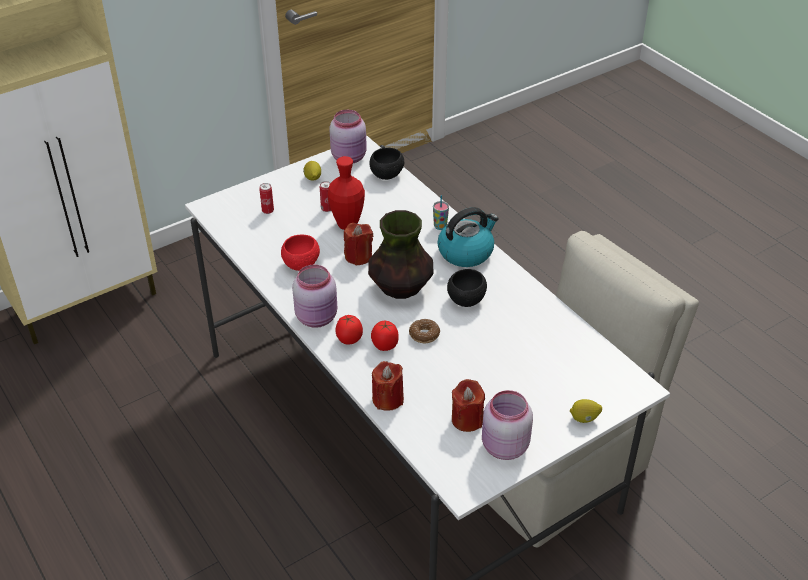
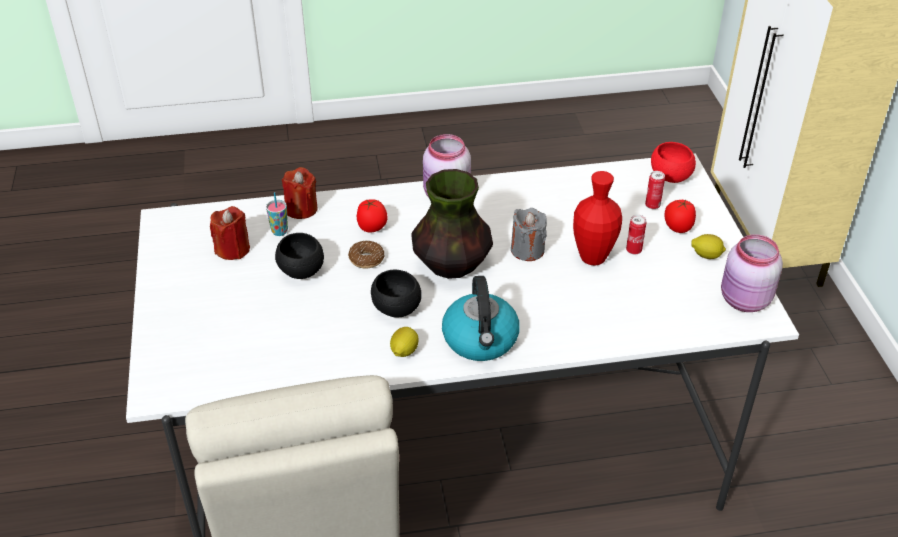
camera: 115 degrees right, 0 degrees up
red bowl [281,235,320,271] -> red bowl moved to [651,142,696,183]
tomato [335,315,363,345] -> tomato moved to [665,200,696,233]
red candle [344,223,373,266] -> grey candle [511,208,547,261]
black bowl [369,148,404,180] -> black bowl moved to [275,233,324,279]
cup [433,195,449,230] -> cup moved to [266,192,288,236]
pink jar [482,390,533,460] -> none
lemon [570,399,602,423] -> lemon moved to [390,327,418,357]

